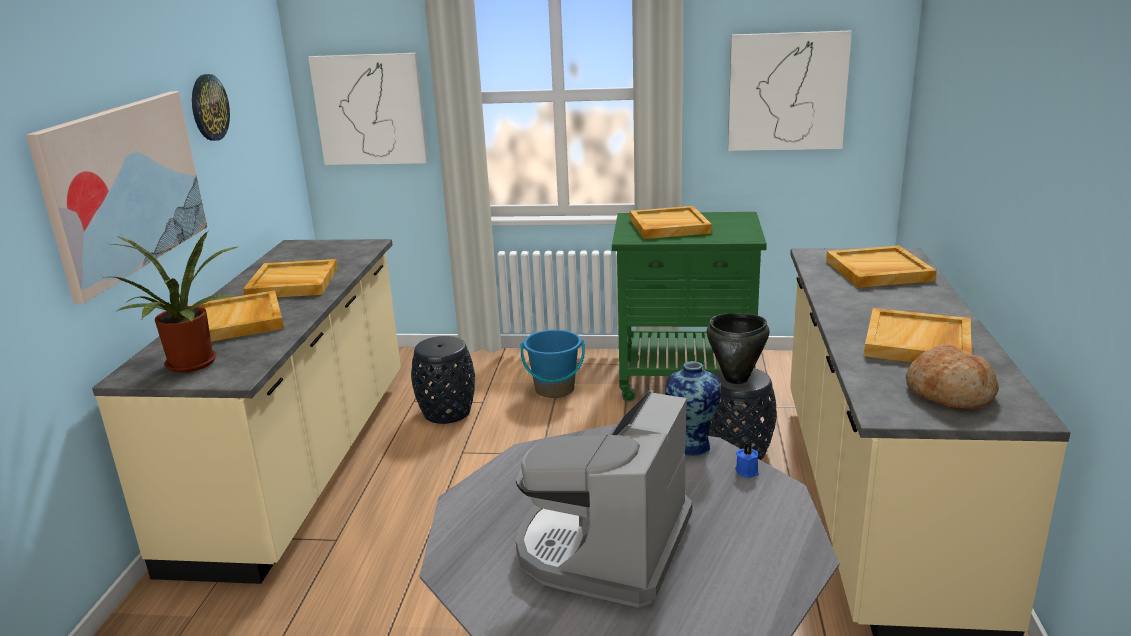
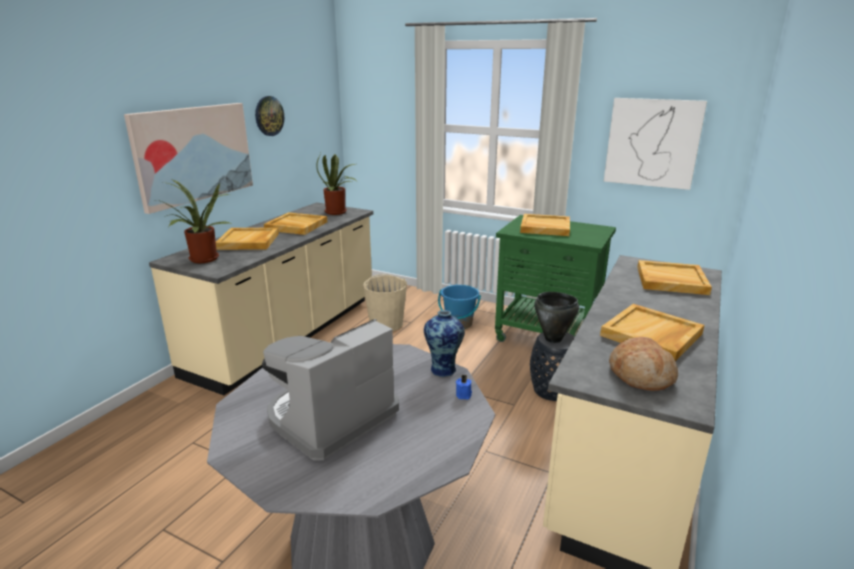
camera: 20 degrees right, 0 degrees up
picture [308,53,428,165] -> none
black stool [411,336,475,424] -> beige bucket [363,274,407,331]
none -> potted plant [316,153,357,215]

